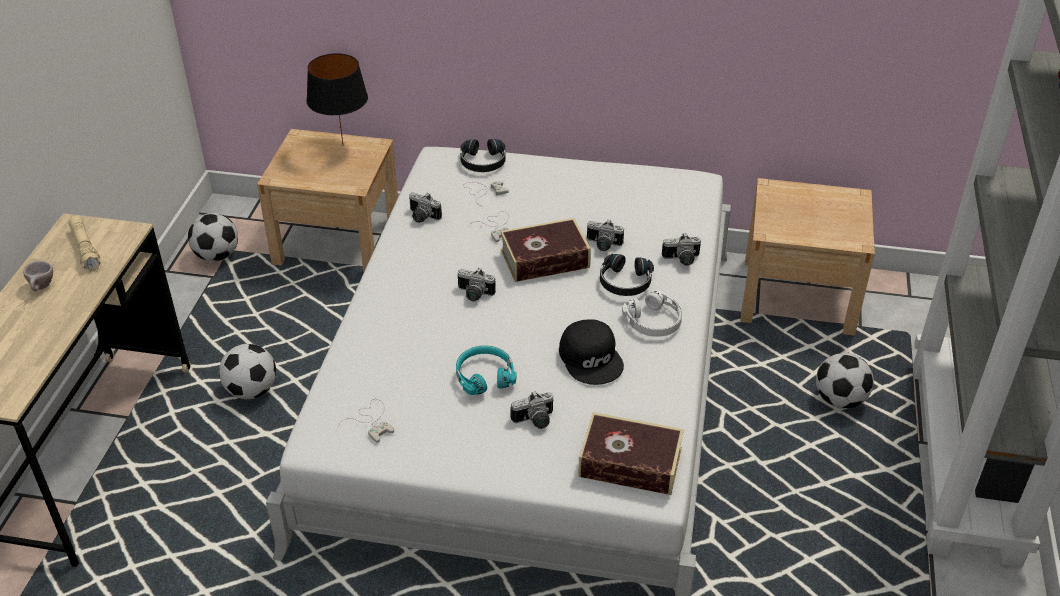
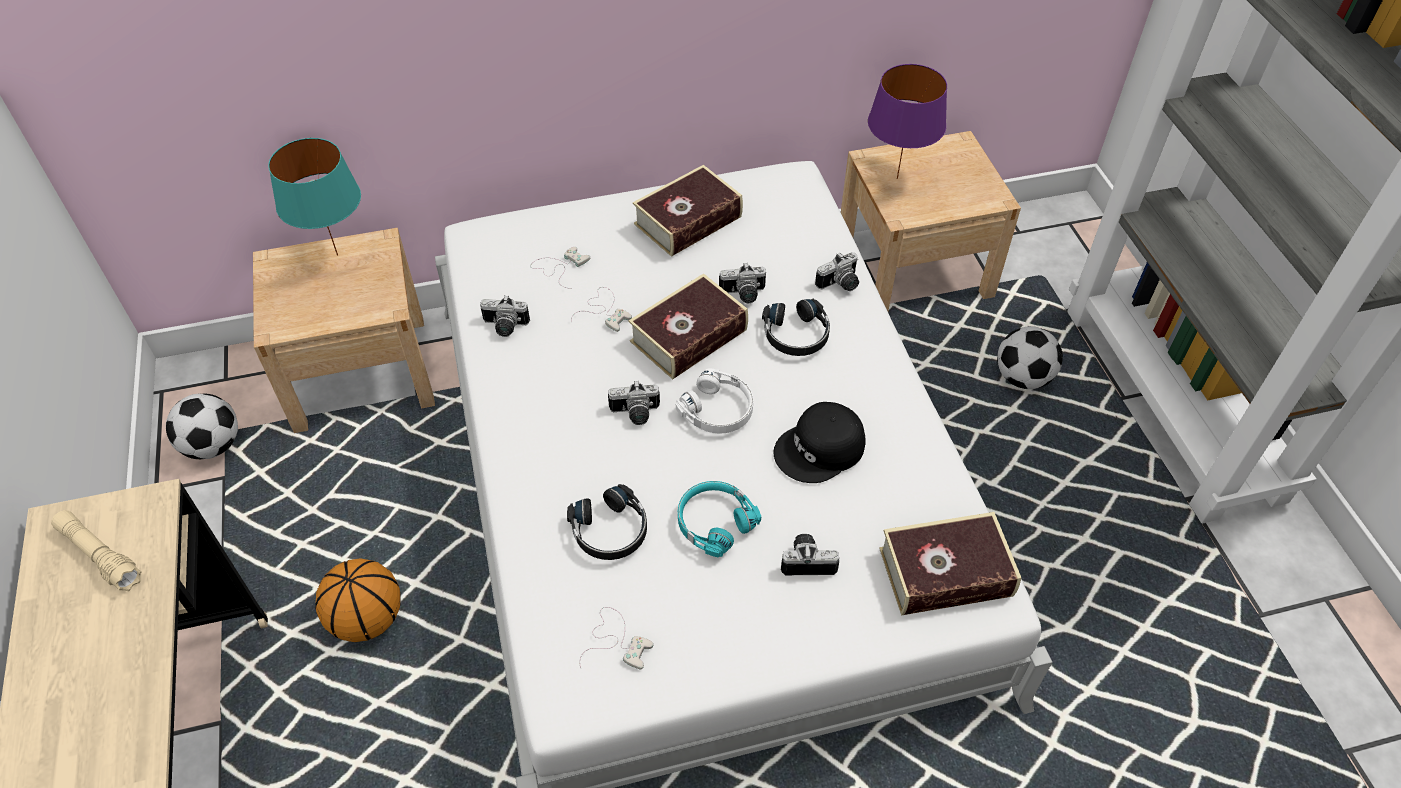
camera: 25 degrees left, 10 degrees up
beige cup [23,261,53,291] -> none
football [219,344,276,399] -> basketball [315,558,400,642]
black table lamp [306,53,368,144] -> turquoise table lamp [268,138,361,256]
black headphones [460,139,506,172] -> black headphones moved to [567,484,647,560]
camera [510,391,553,429] -> camera turned 135 degrees counterclockwise [781,534,839,575]
black cap [559,319,624,385] -> black cap turned 105 degrees clockwise [773,402,865,483]
white headphones [622,290,682,337] -> white headphones moved to [676,368,753,434]
none -> book [633,165,743,257]
none -> purple table lamp [868,64,947,179]

